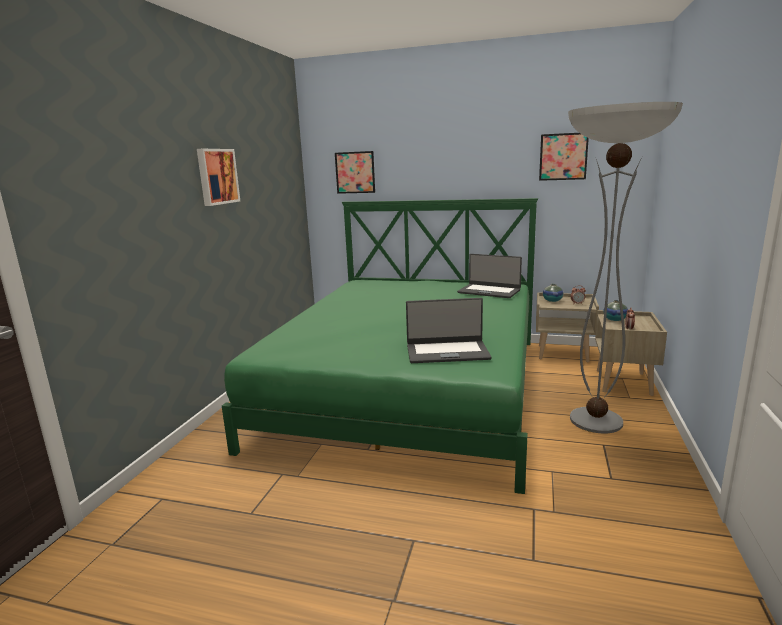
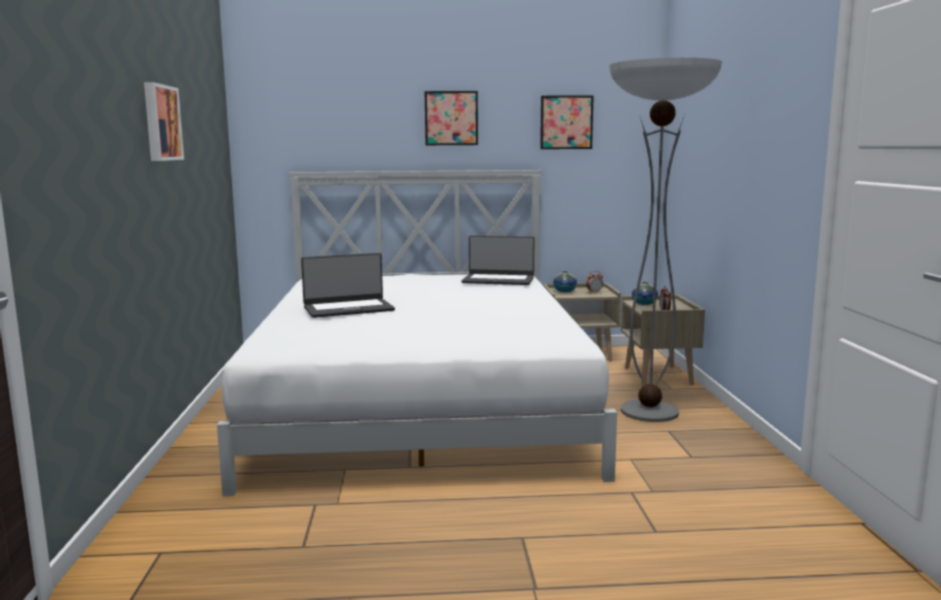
camera: 20 degrees left, 5 degrees down
green bed [222,198,538,494] -> white bed [217,170,617,496]
picture [335,151,375,194] -> picture moved to [425,91,478,145]
laptop [406,298,492,363] -> laptop moved to [301,253,395,318]

